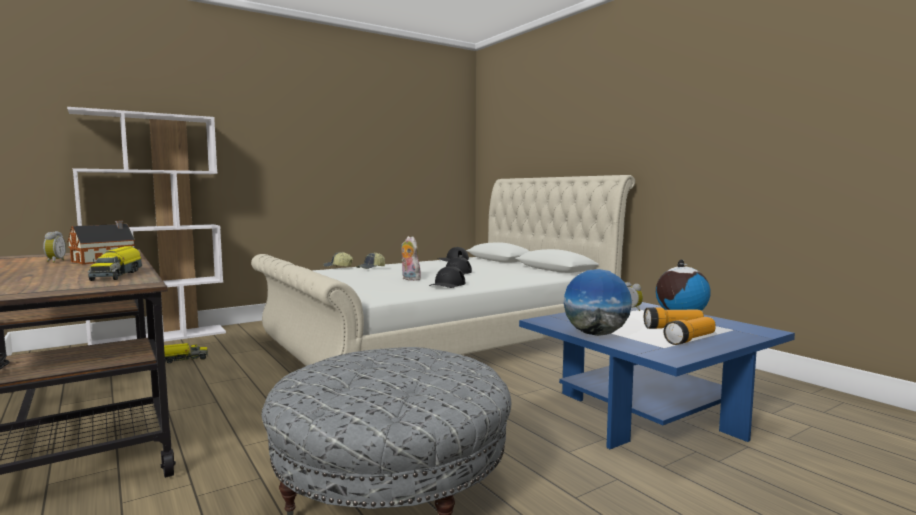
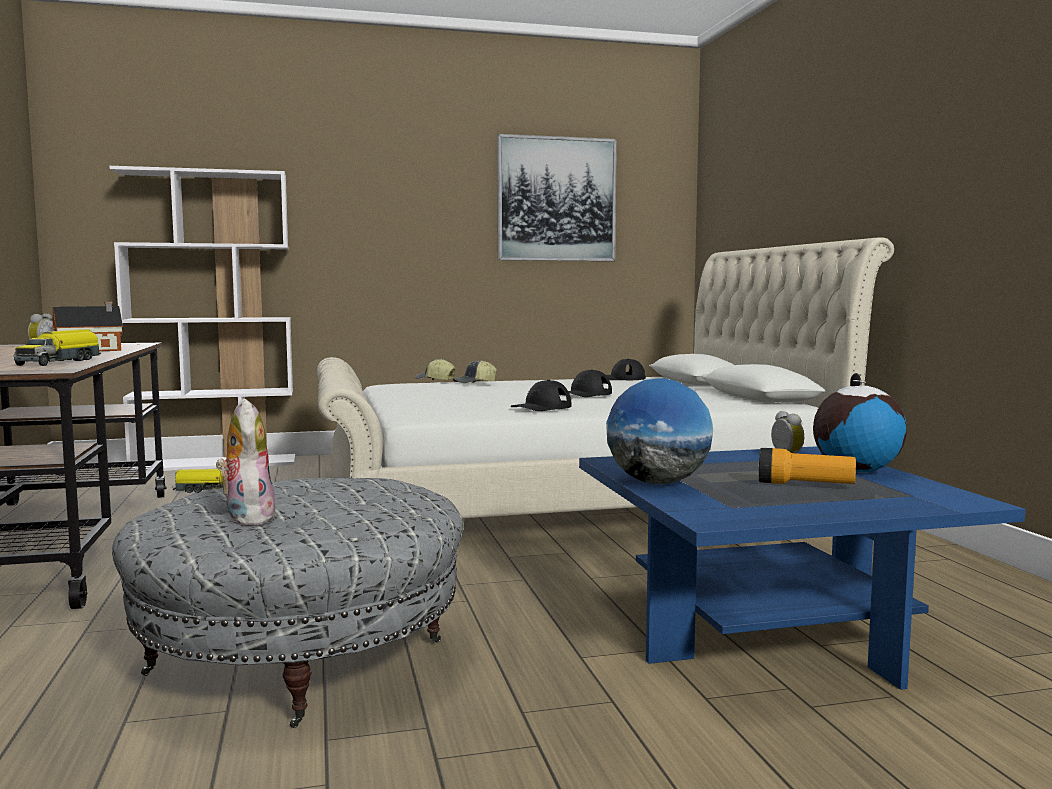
camera: 20 degrees right, 0 degrees up
plush toy [401,236,421,281] -> plush toy moved to [216,398,276,525]
flashlight [664,317,716,345] -> none
none -> picture [497,134,617,261]

